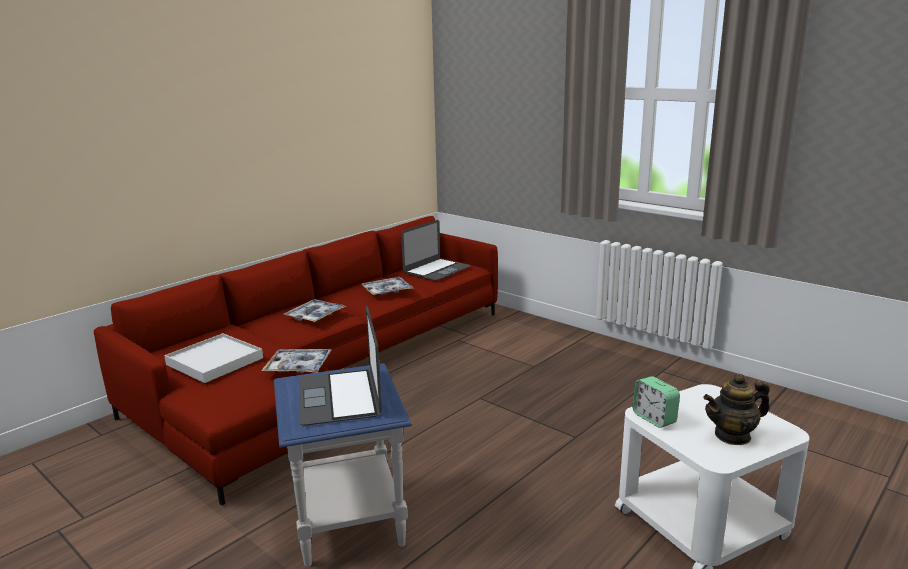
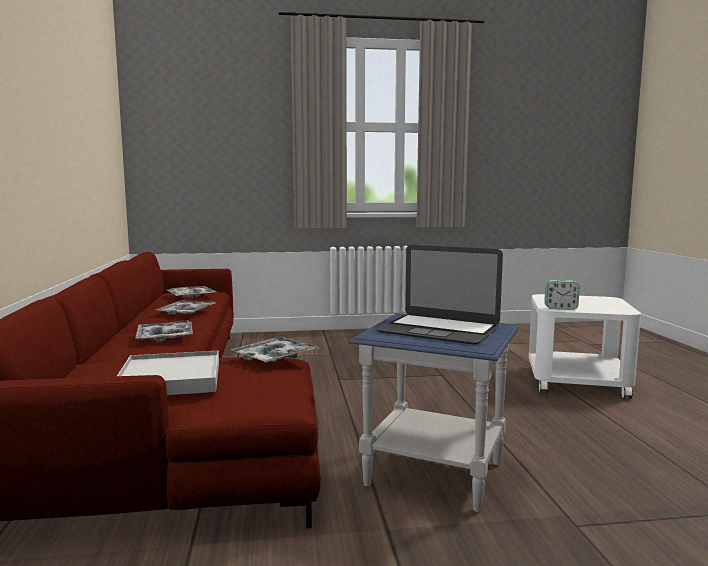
camera: 50 degrees left, 10 degrees down
laptop [401,220,471,281] -> tray [166,286,216,298]
teapot [704,374,770,445] -> none

